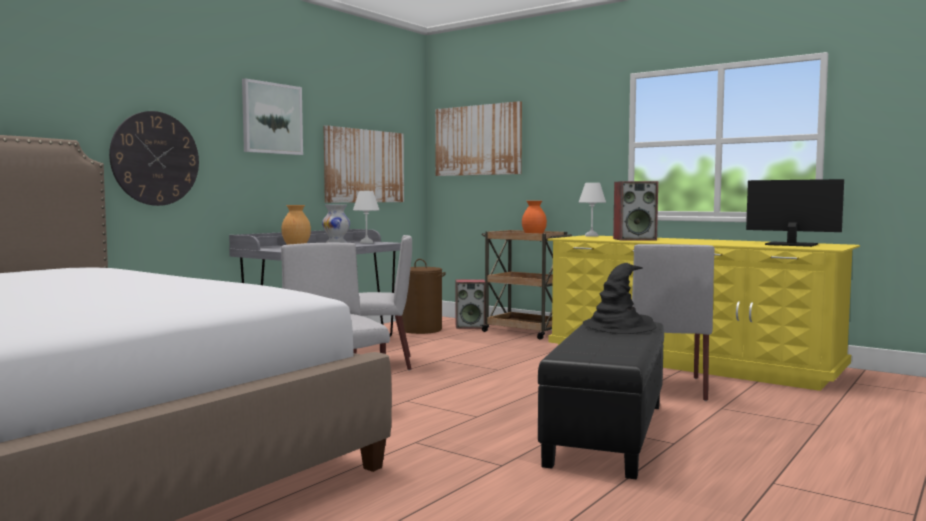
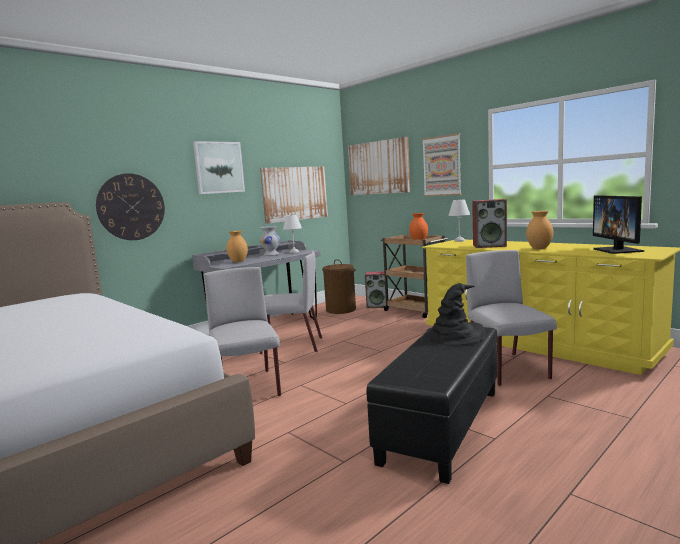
camera: 10 degrees right, 5 degrees up
grey chair [632,244,715,401] -> grey chair turned 150 degrees clockwise [466,250,557,386]
monitor [746,179,844,247] -> monitor turned 135 degrees counterclockwise [593,195,644,254]
none -> picture [422,134,462,196]
none -> brown vase [526,211,553,249]

